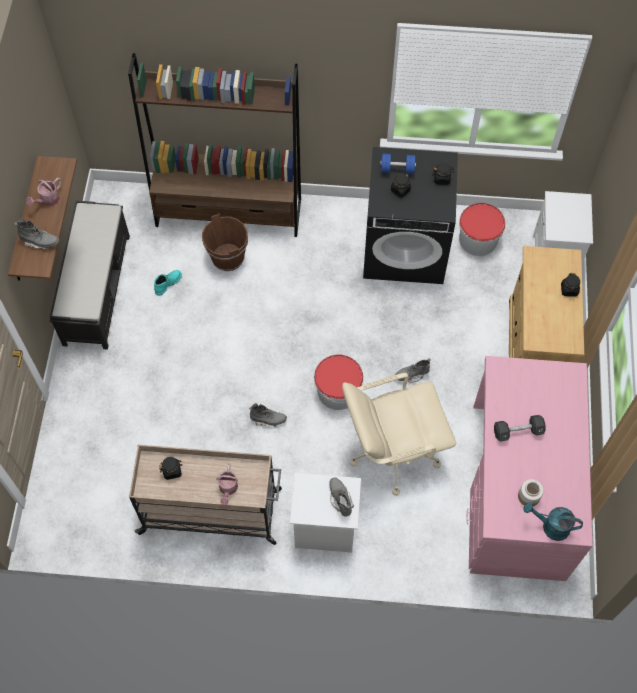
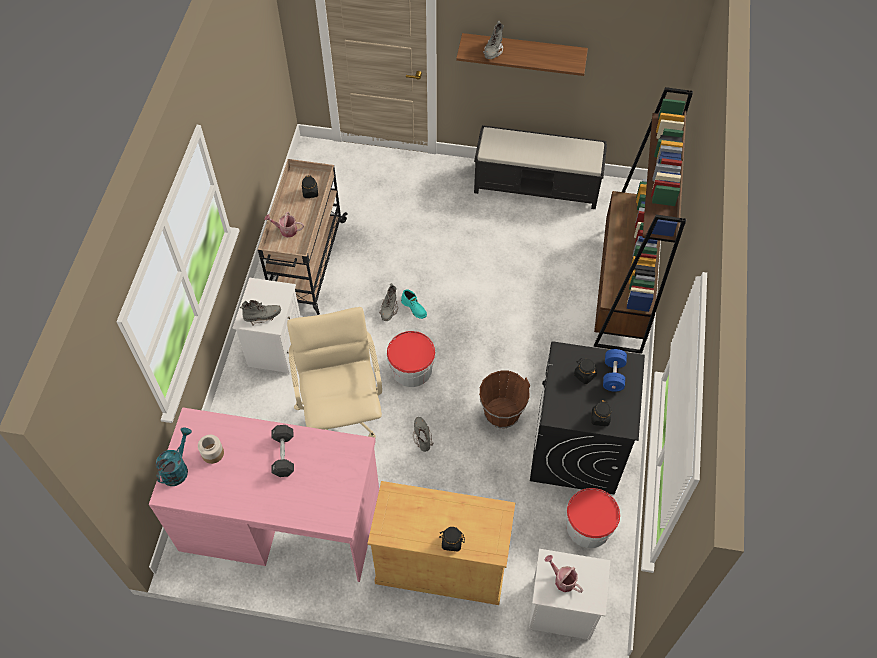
camera: 95 degrees right, 5 degrees down
watering can [26,178,61,206] -> watering can moved to [544,555,583,593]
turquoise boot [154,270,182,296] -> turquoise boot moved to [401,289,427,319]
brown bucket [202,213,248,271] -> brown bucket moved to [479,371,530,428]

